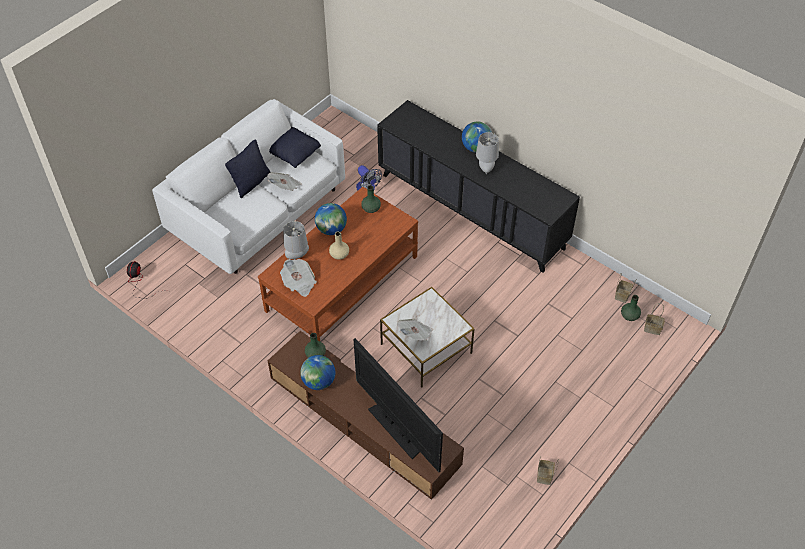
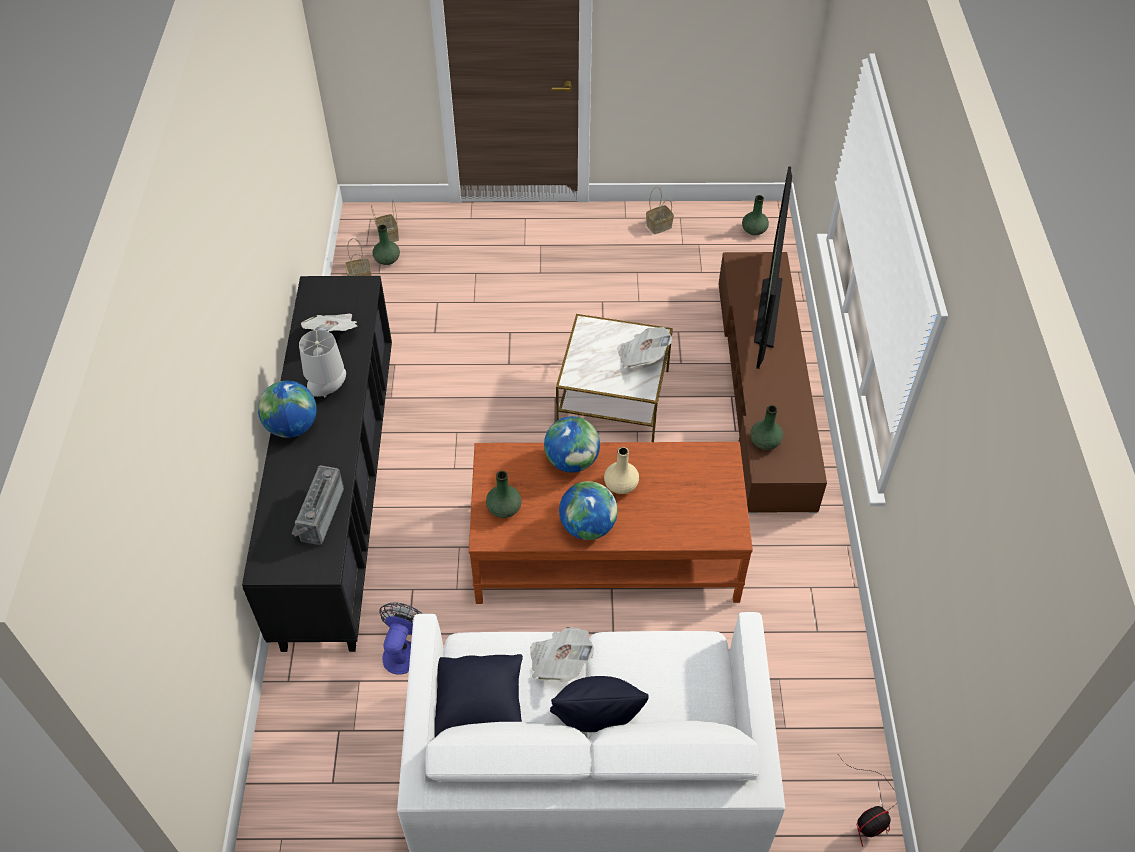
camera: 130 degrees left, 0 degrees up
newspaper [280,259,317,297] -> newspaper moved to [301,313,357,331]
grey table lamp [283,221,309,260] -> none
globe [300,355,335,390] -> globe moved to [544,416,600,473]
none -> radio [291,465,344,545]
none -> green vase [742,195,769,235]

